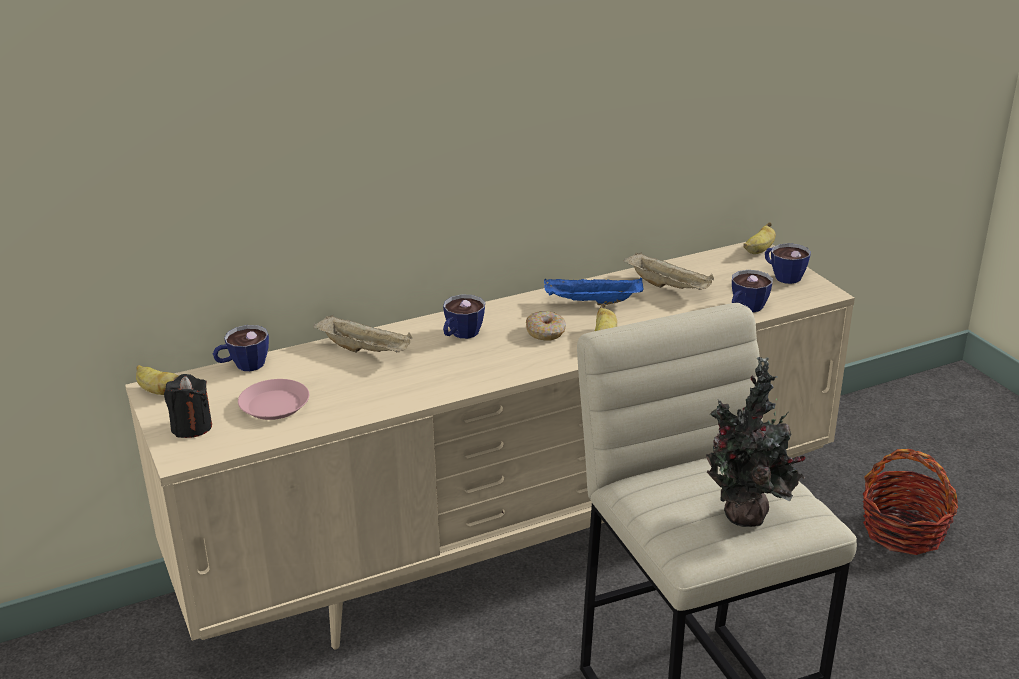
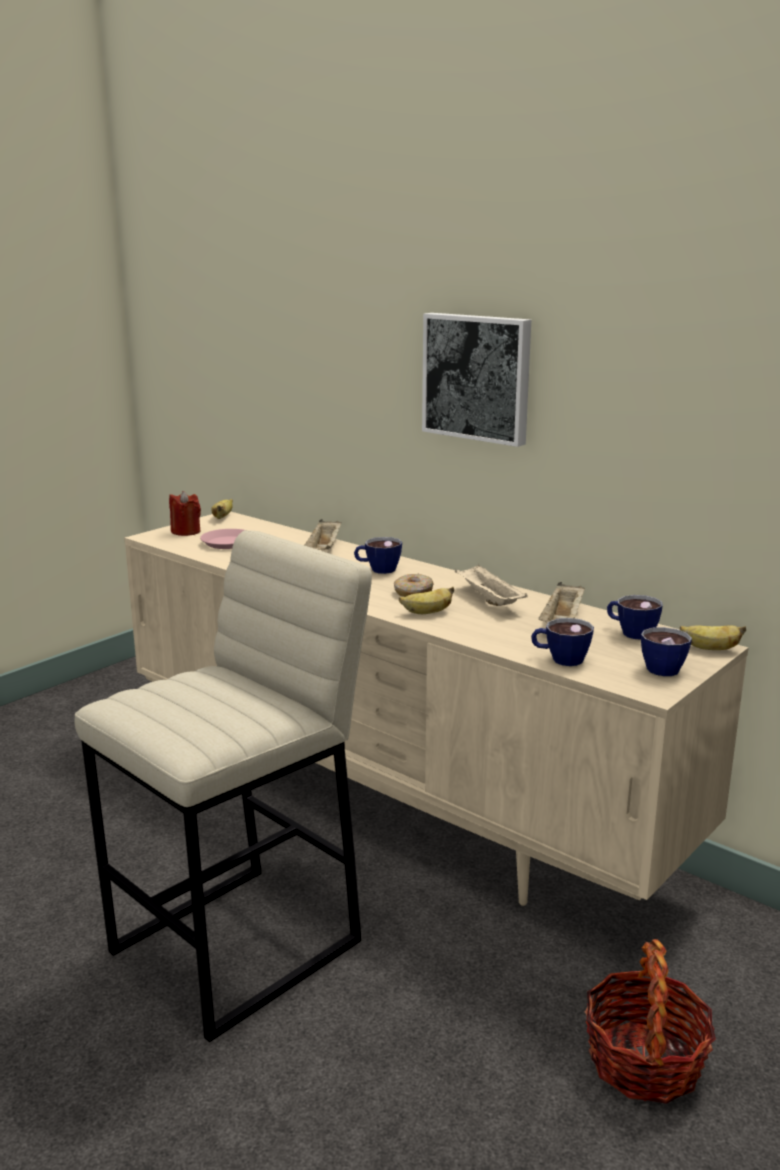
camera: 65 degrees right, 10 degrees down
black candle [164,374,212,438] -> red candle [169,491,201,536]
cup [213,325,269,371] -> cup moved to [607,595,663,640]
blue tray [544,278,644,305] -> beige tray [455,564,528,606]
potted plant [706,357,805,527] -> none
none -> picture [422,313,531,447]

